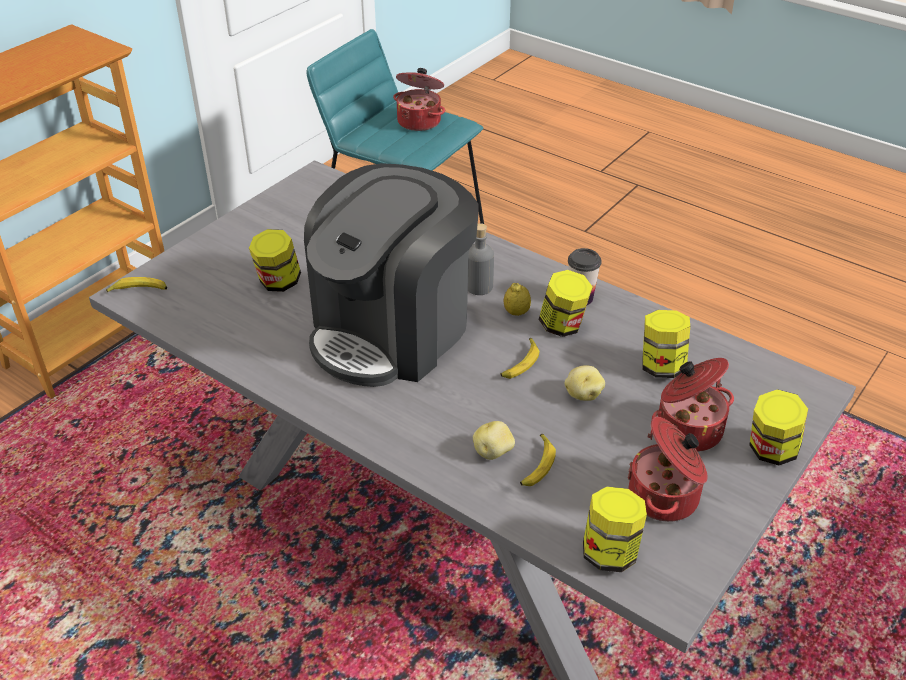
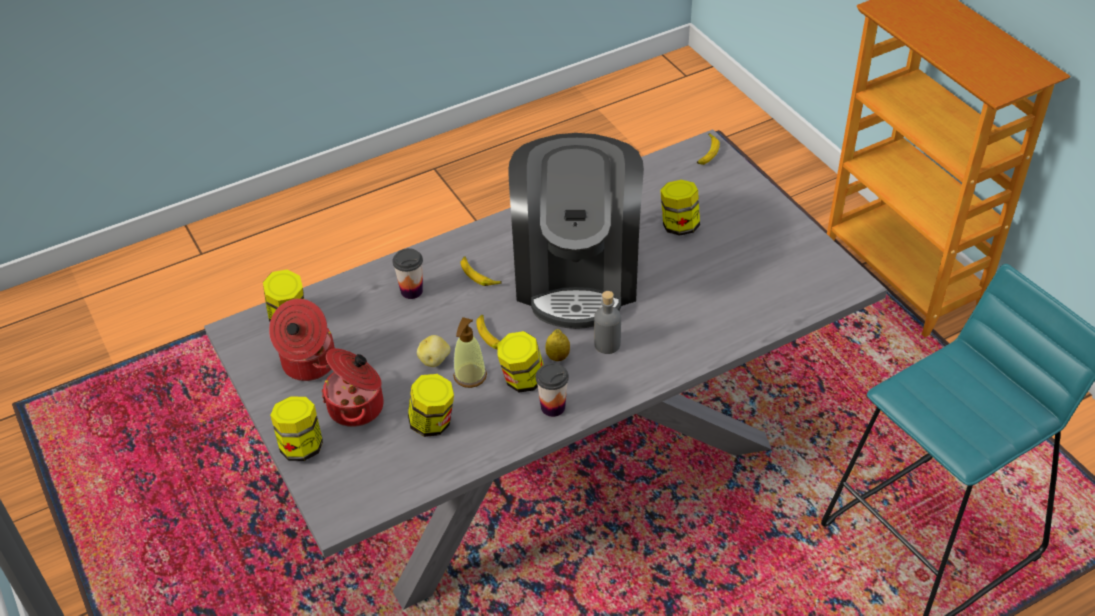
camera: 115 degrees right, 5 degrees up
coffee machine [304,163,479,387] -> coffee machine turned 150 degrees counterclockwise [508,133,644,329]
cooking pot [393,68,445,131] -> none
potato [473,421,515,460] -> cup [393,248,423,299]
banana [520,434,556,486] -> banana moved to [460,256,502,286]
none -> soap dispenser [453,317,487,388]

